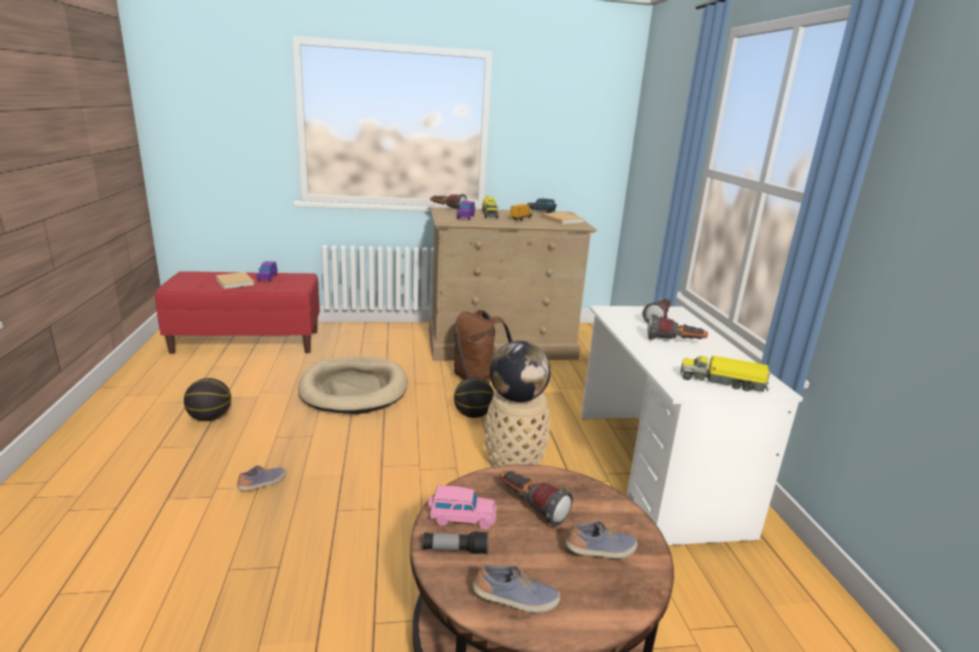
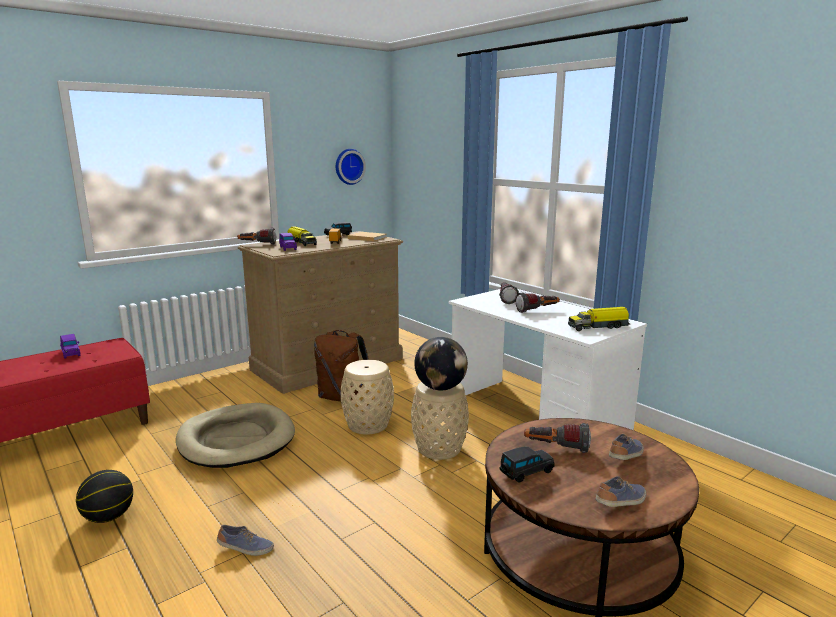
camera: 30 degrees left, 5 degrees down
beige book [216,272,254,289] -> none
shoe [237,465,286,490] -> shoe turned 90 degrees clockwise [217,525,274,556]
flashlight [423,531,489,554] -> none
pink toy car [428,485,496,530] -> black toy car [500,446,555,483]
basketball [454,377,494,418] -> beige stool [340,360,394,435]
none -> wall clock [336,149,366,185]

